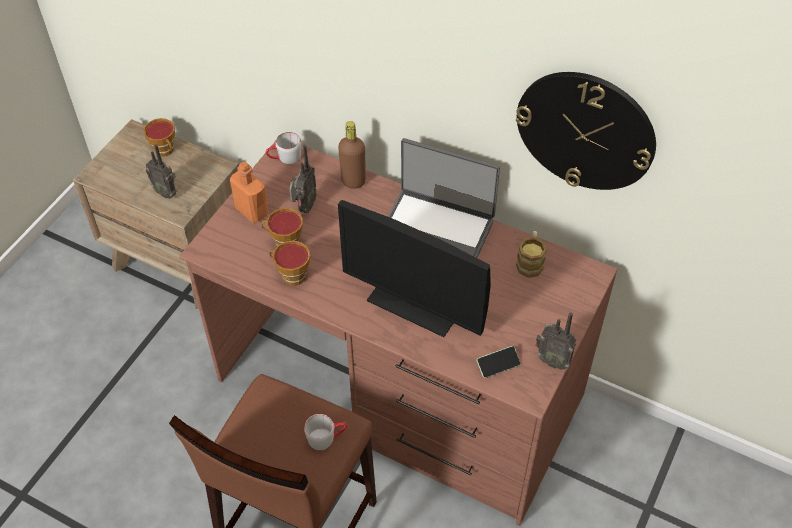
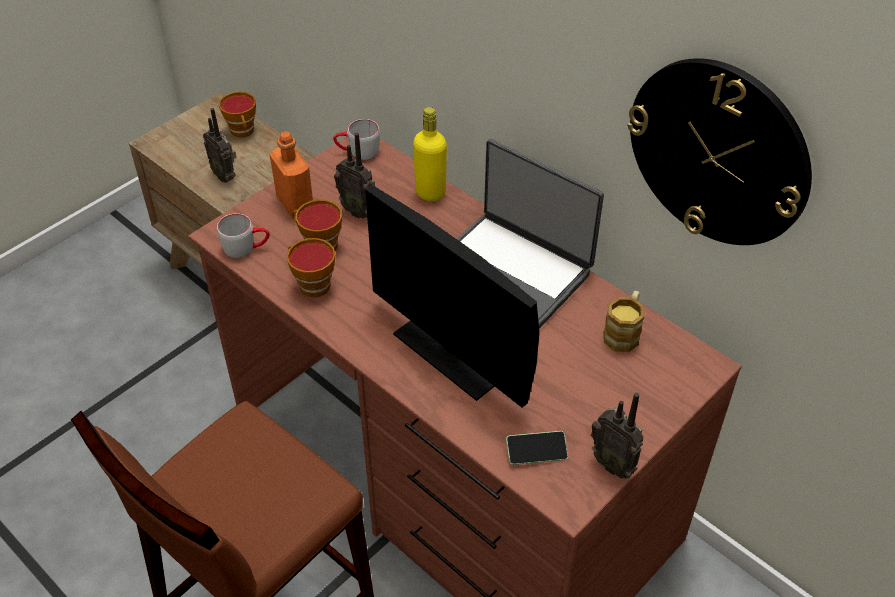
camera: 15 degrees right, 5 degrees down
radio [289,145,317,213] -> radio turned 90 degrees clockwise [334,133,375,218]
grey mug [304,414,347,450] -> grey mug moved to [217,213,270,258]
brown bottle [338,121,366,189] -> yellow bottle [413,107,447,201]

